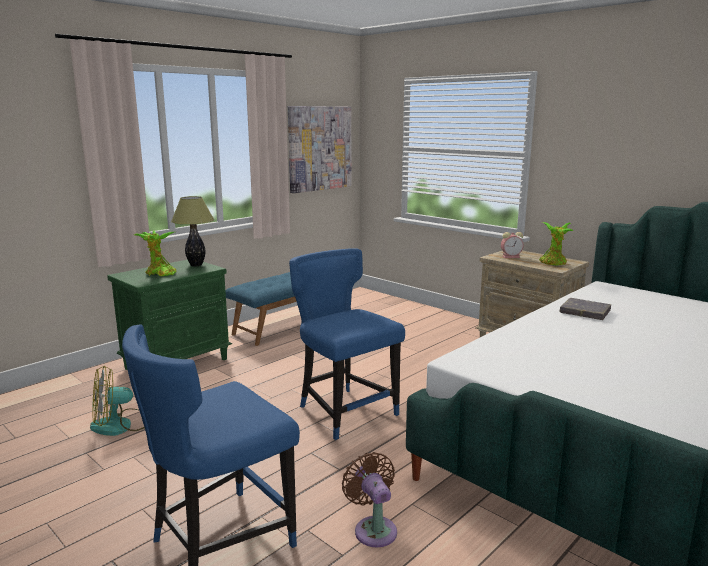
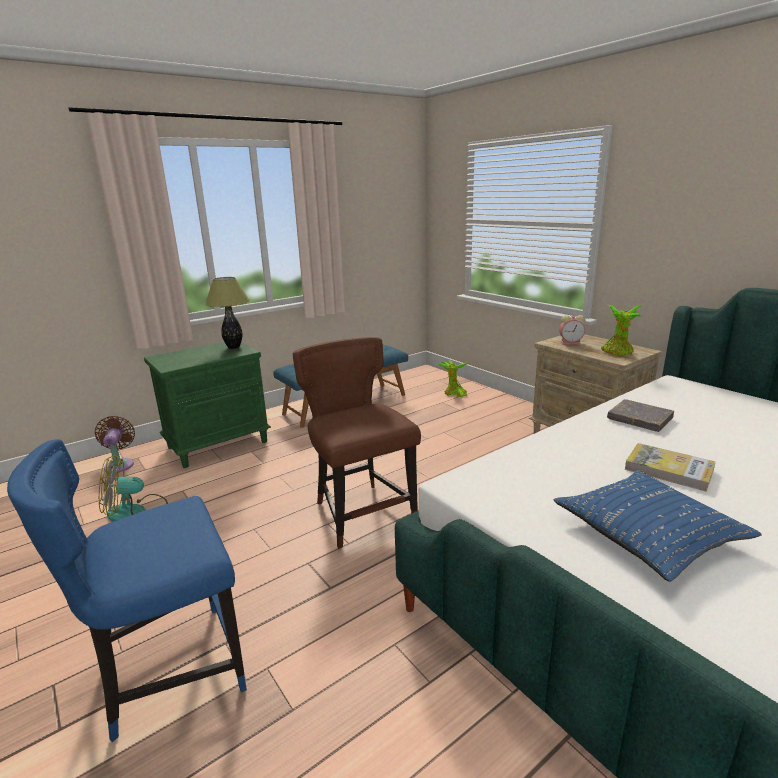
camera: 10 degrees right, 5 degrees up
potted plant [134,230,176,276] -> potted plant moved to [437,360,468,397]
picture [288,106,351,193] -> none
blue chair [289,248,405,440] -> brown chair [293,337,421,548]
brown fan [342,452,397,547] -> brown fan moved to [95,416,135,473]
none -> blue pillow [553,470,762,582]
none -> book [625,443,715,492]

